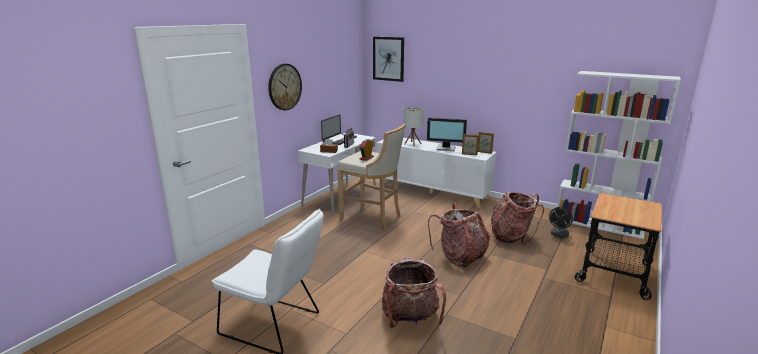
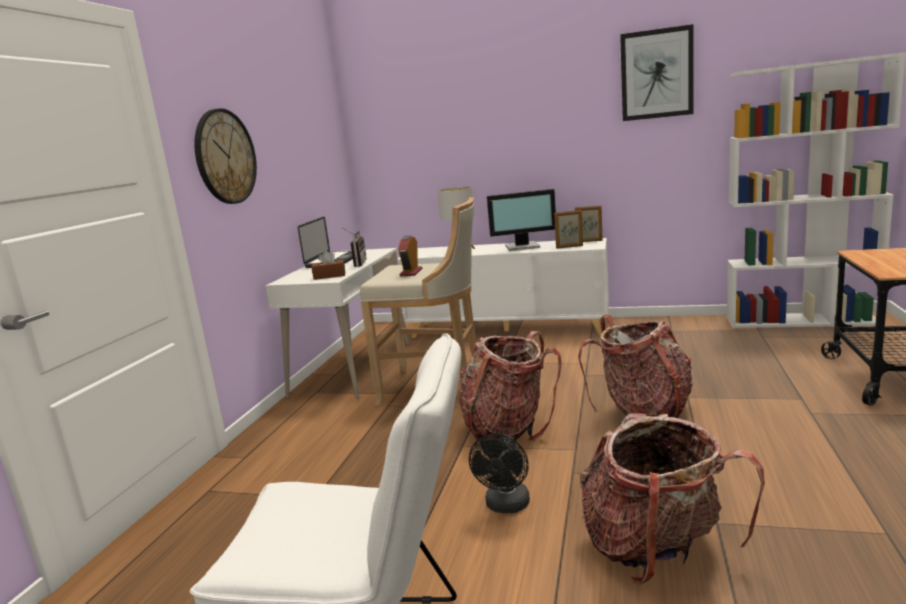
camera: 15 degrees left, 5 degrees down
picture [373,37,404,82] -> picture moved to [620,24,694,121]
backpack [491,192,544,244] -> backpack moved to [459,331,561,443]
black fan [549,207,573,238] -> black fan moved to [469,434,530,513]

